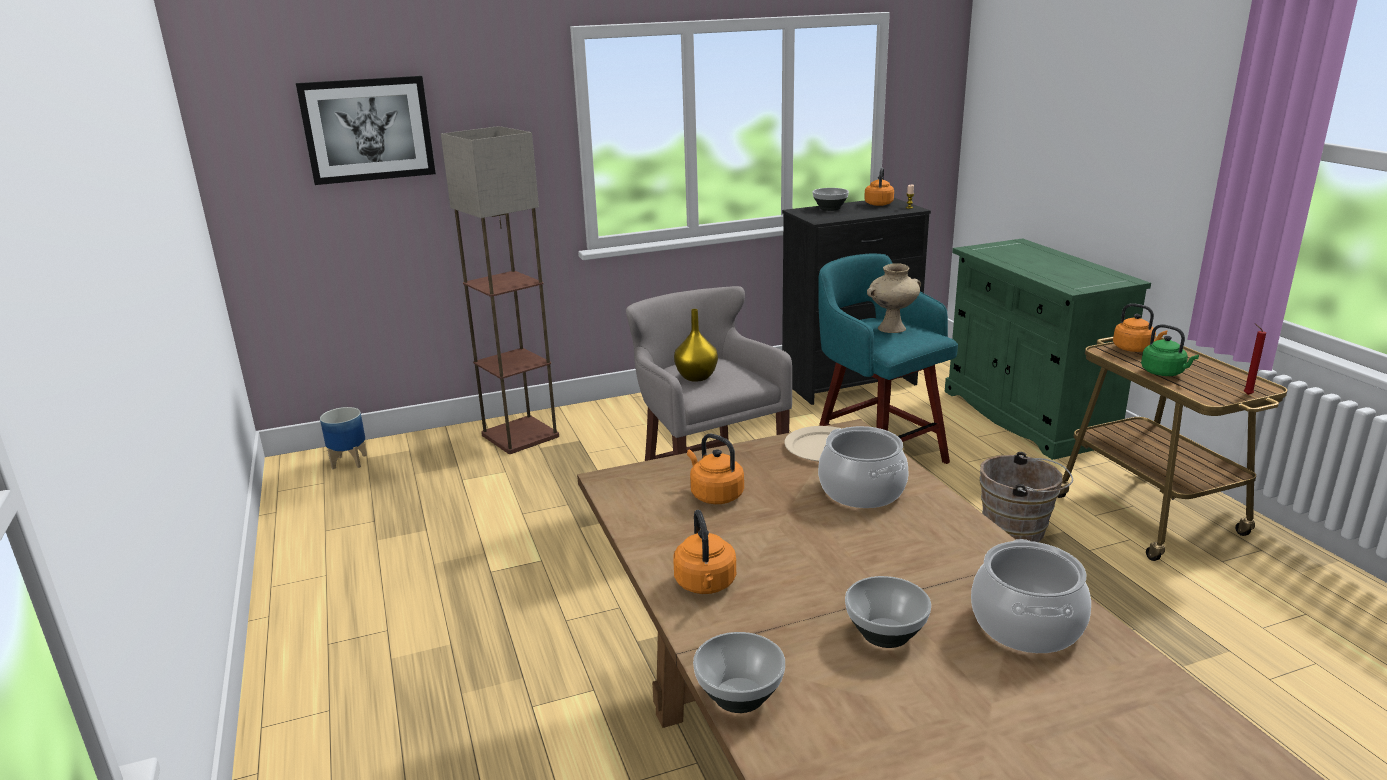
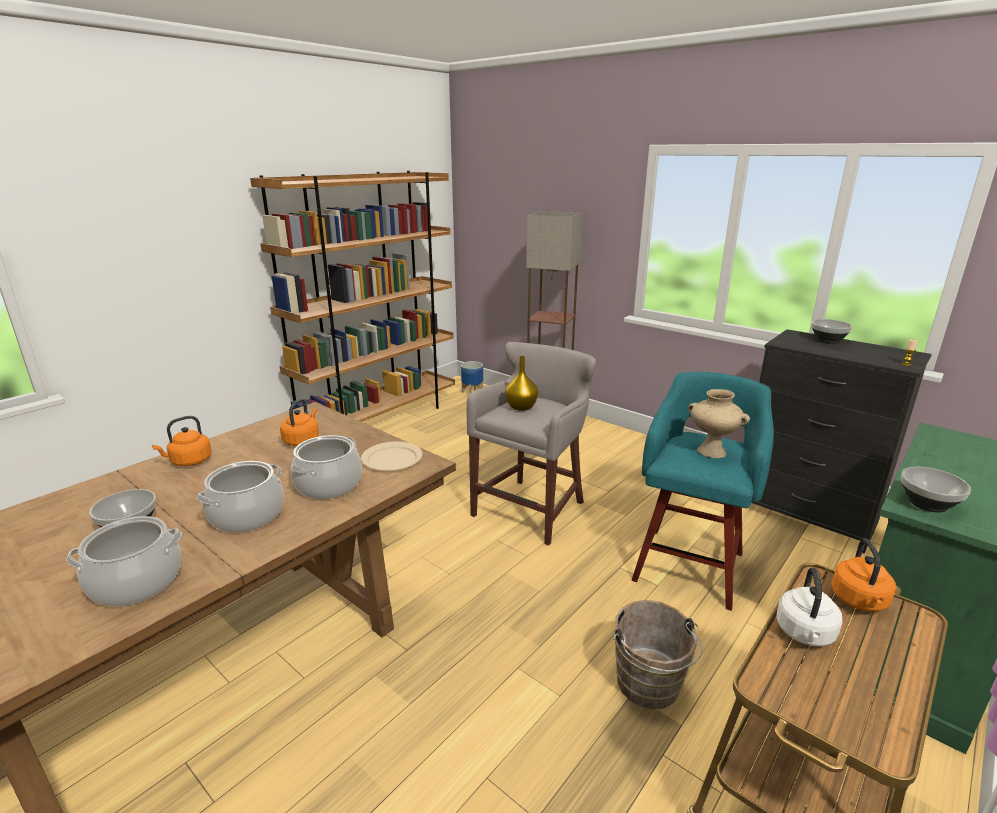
camera: 60 degrees right, 0 degrees up
picture [296,76,436,185] -> none
bowl [693,632,785,713] -> bowl moved to [901,467,971,512]
orange kettle [864,167,894,206] -> none
green kettle [1141,324,1199,376] -> white kettle [776,567,843,647]
red candle [1244,324,1266,395] -> none
none -> cooking pot [197,461,284,533]
none -> brown bookcase [250,171,455,422]

